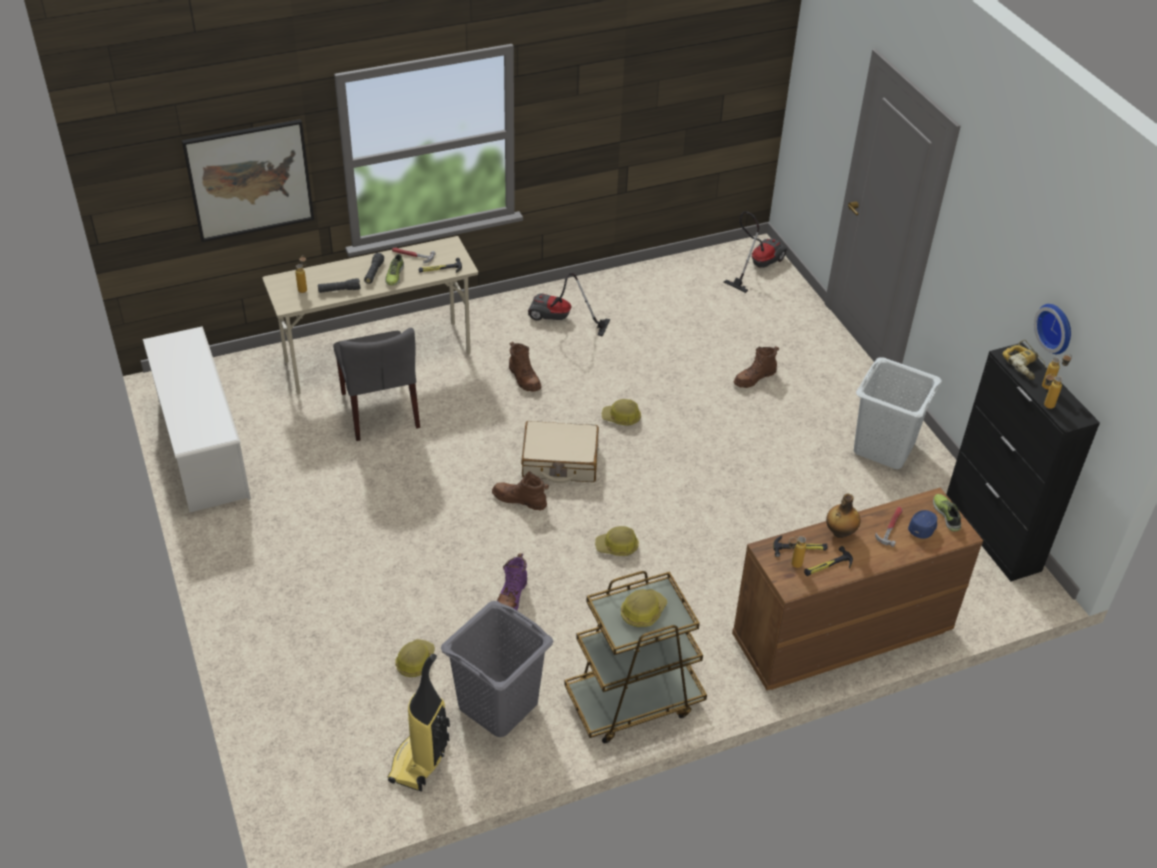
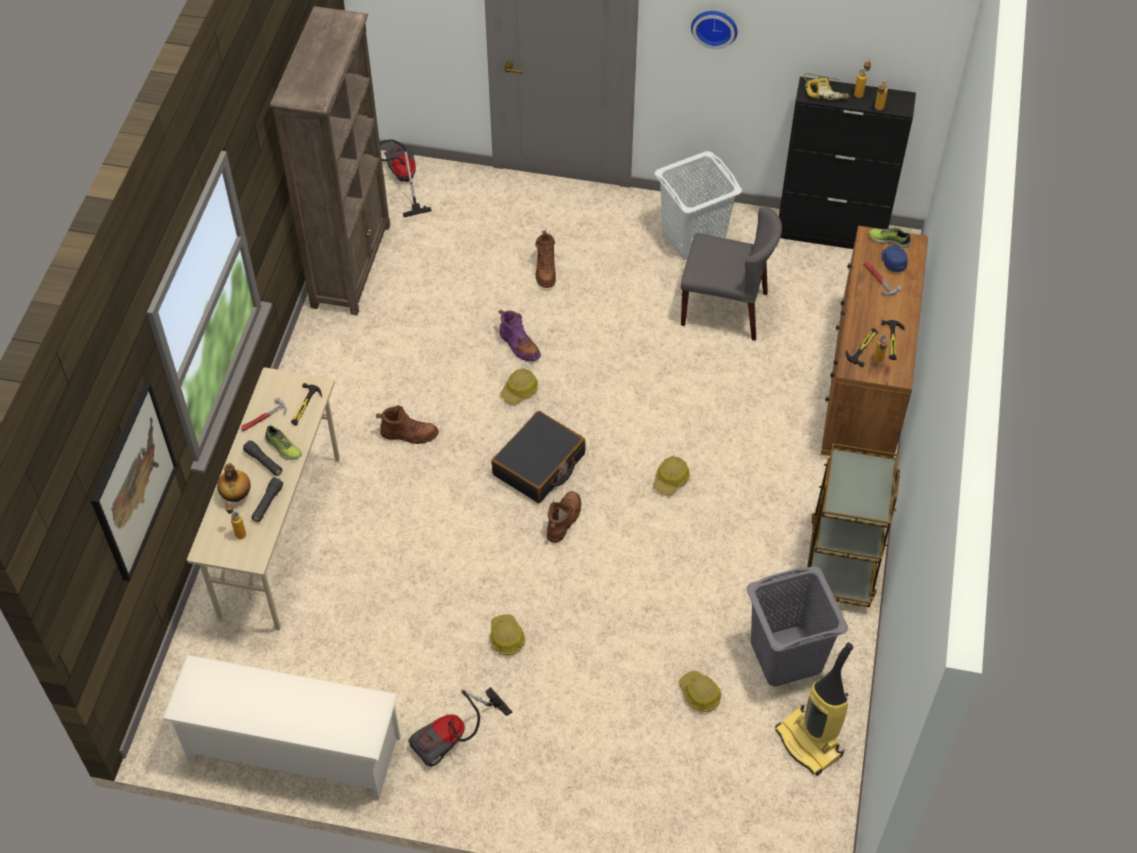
camera: 55 degrees left, 10 degrees up
grey chair [333,328,420,441] -> grey chair moved to [681,207,782,341]
brown boot [492,471,549,510] -> brown boot turned 150 degrees clockwise [547,491,582,543]
purple boot [497,553,527,610] -> purple boot moved to [498,309,541,361]
beige suitcase [521,421,599,483] -> black suitcase [491,411,586,503]
vacuum cleaner [528,273,610,337] -> vacuum cleaner moved to [408,687,513,767]
hard hat [621,589,667,627] -> hard hat moved to [490,614,526,655]
bottle [826,494,861,538] -> bottle moved to [217,463,251,502]
wall clock [1034,304,1071,354] -> wall clock moved to [691,11,737,49]
none -> brown bookcase [270,6,390,315]

